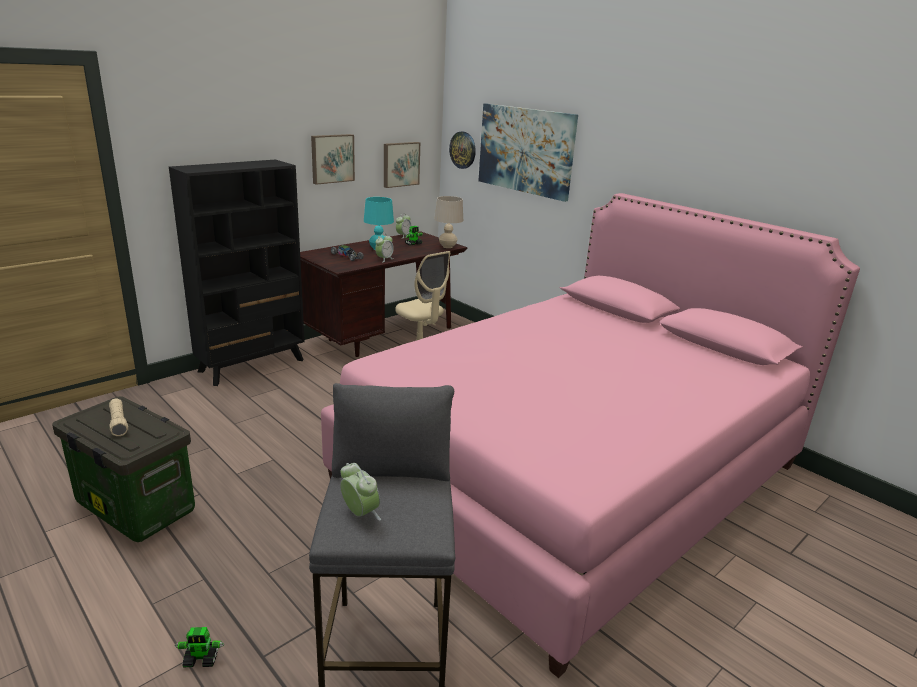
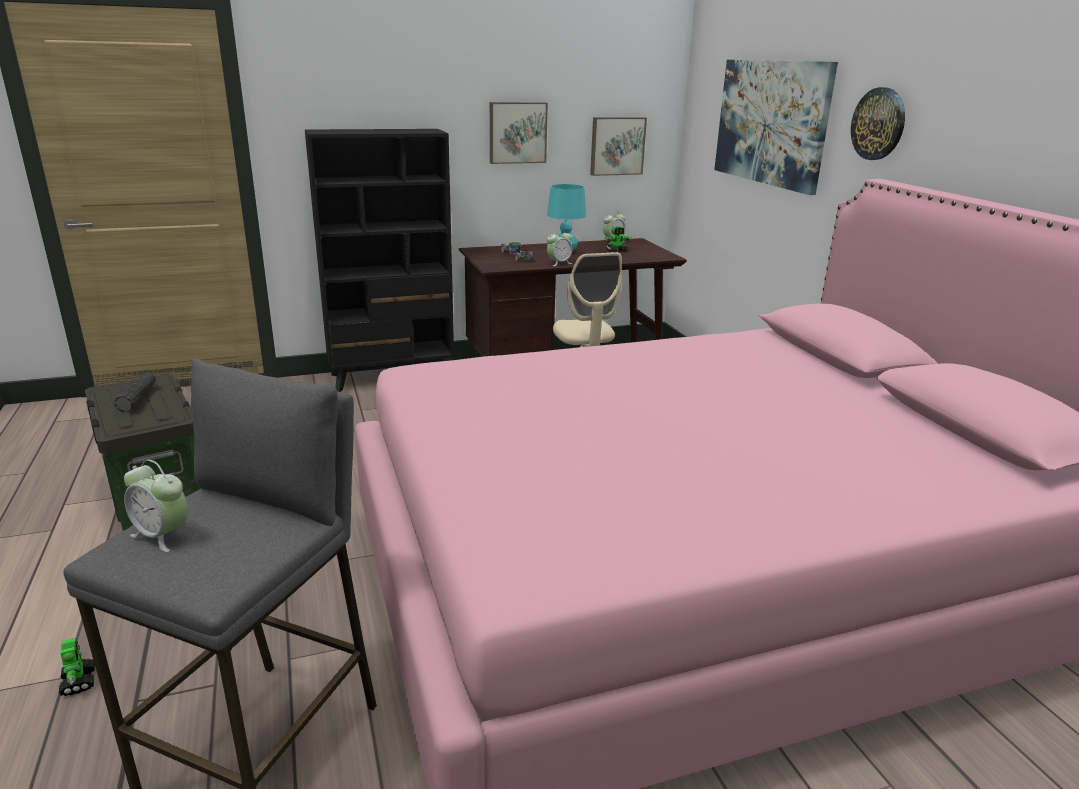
camera: 25 degrees right, 0 degrees up
beige flashlight [109,399,128,436] -> black flashlight [114,372,156,412]
toy robot [175,627,224,668] -> toy robot turned 135 degrees counterclockwise [59,638,95,696]
alarm clock [340,463,381,521] -> alarm clock turned 135 degrees clockwise [124,459,188,552]
beige table lamp [435,196,463,248] -> none
wall clock [449,131,476,169] -> wall clock moved to [851,87,905,160]

